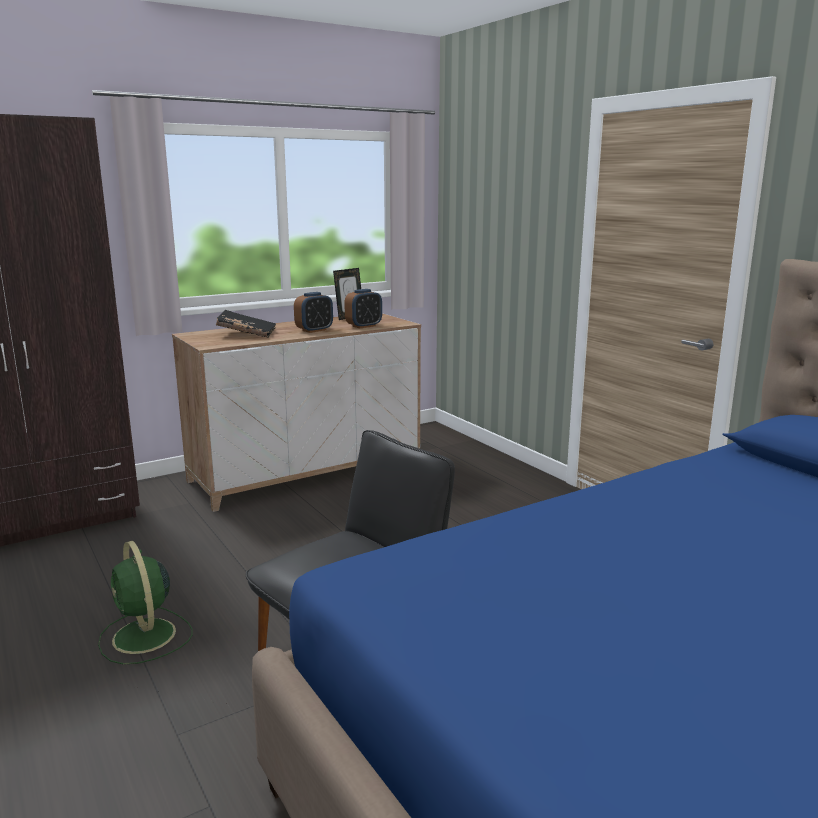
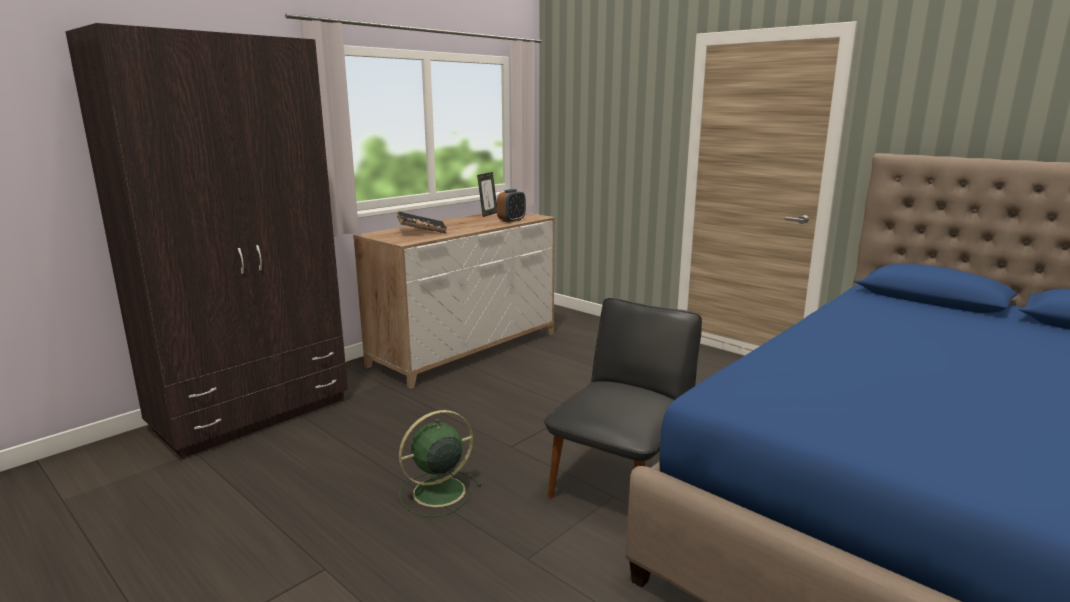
camera: 15 degrees left, 0 degrees up
green fan [98,541,193,665] -> green fan turned 105 degrees clockwise [399,410,482,517]
alarm clock [294,292,333,333] -> none

